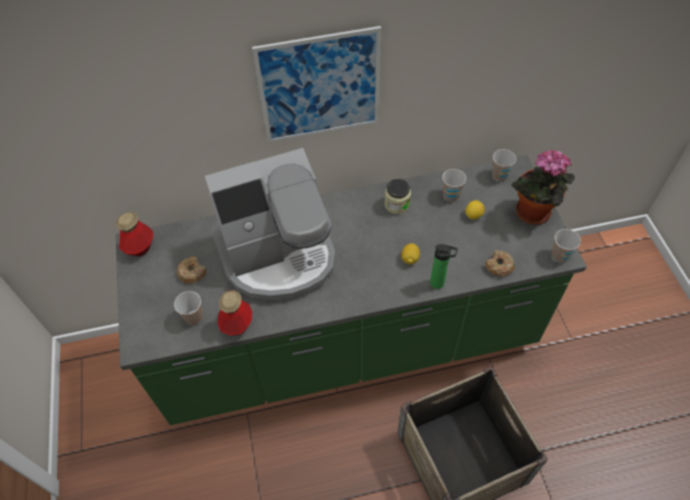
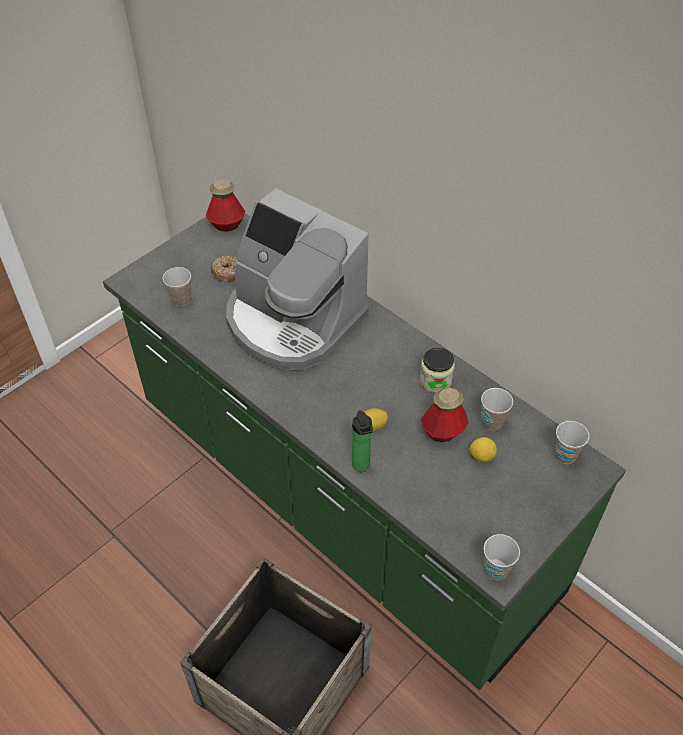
camera: 55 degrees right, 5 degrees down
bottle [218,290,252,336] -> bottle moved to [421,387,468,442]
picture [252,26,381,143] -> none
donut [485,250,515,276] -> none
potted plant [511,150,575,225] -> none

